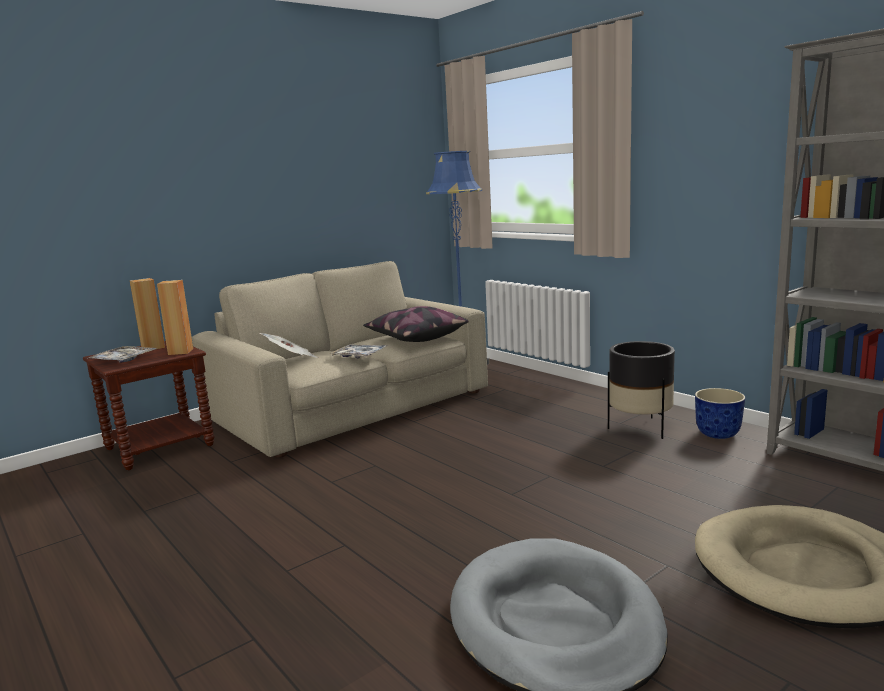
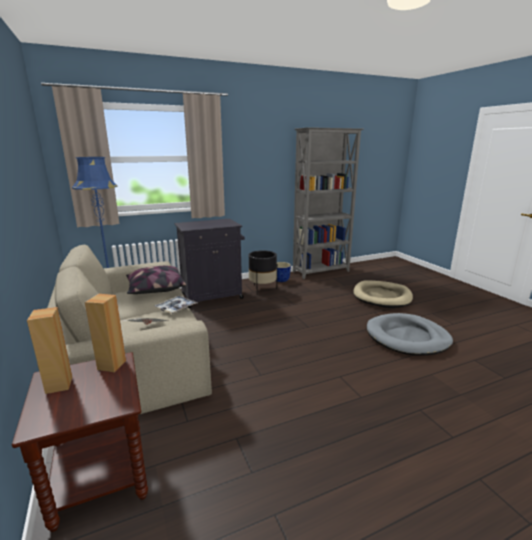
camera: 75 degrees left, 5 degrees up
tray [87,346,156,362] -> none
none -> black cabinet [174,219,245,308]

